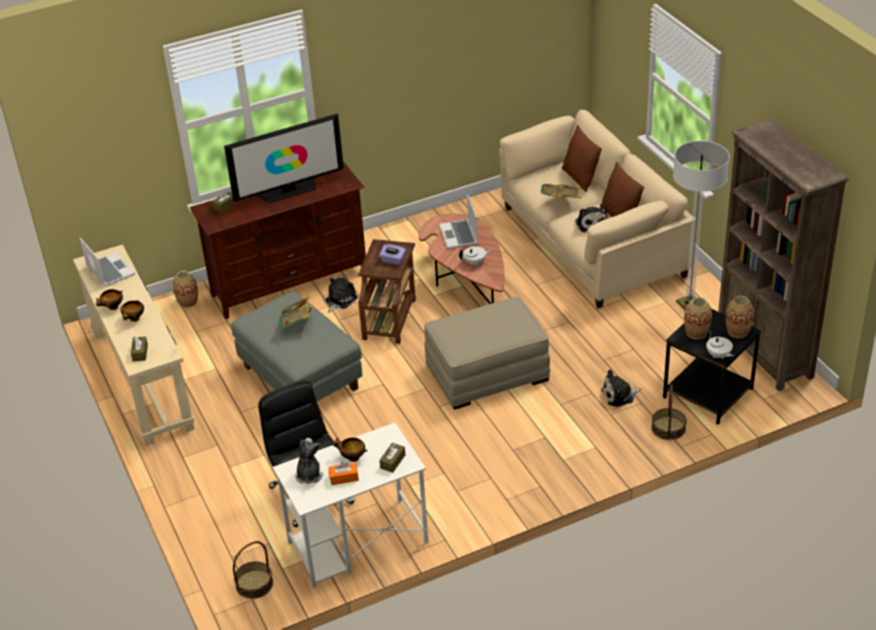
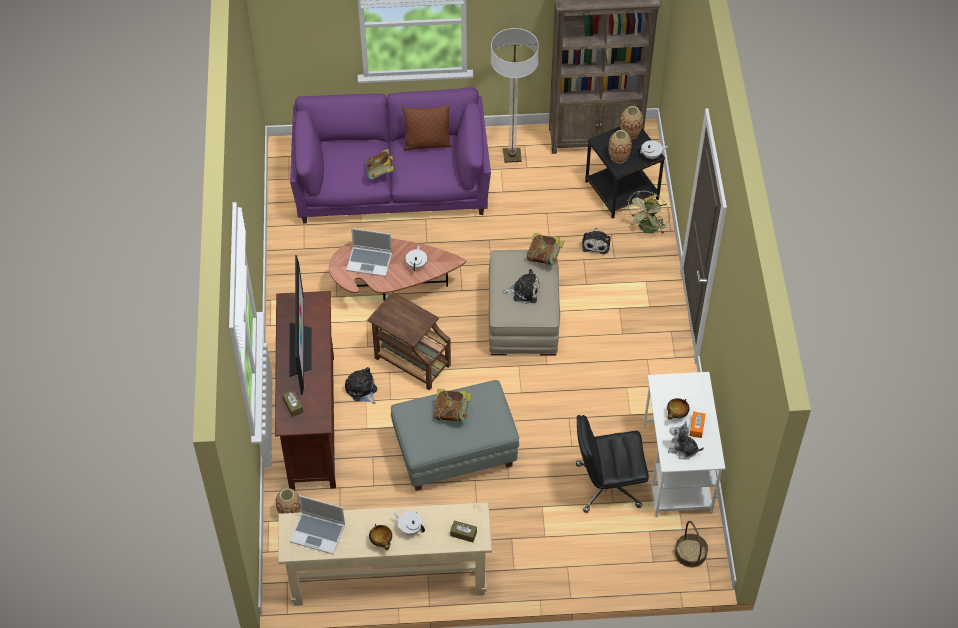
camera: 70 degrees left, 15 degrees up
laptop [80,238,135,287] -> laptop turned 150 degrees counterclockwise [290,495,345,554]
bowl [121,300,144,322] -> white teapot [394,511,425,535]
purple tissue box [379,244,406,265] -> none
brown tissue box [379,443,405,473] -> none
beige sofa [499,110,692,308] -> purple sofa [290,88,491,224]
brown pillow [562,125,602,192] -> none
plush toy [575,206,607,232] -> plush toy moved to [503,269,540,304]
basket [651,384,687,440] -> green fan [625,191,670,234]
none -> book [526,233,564,265]

